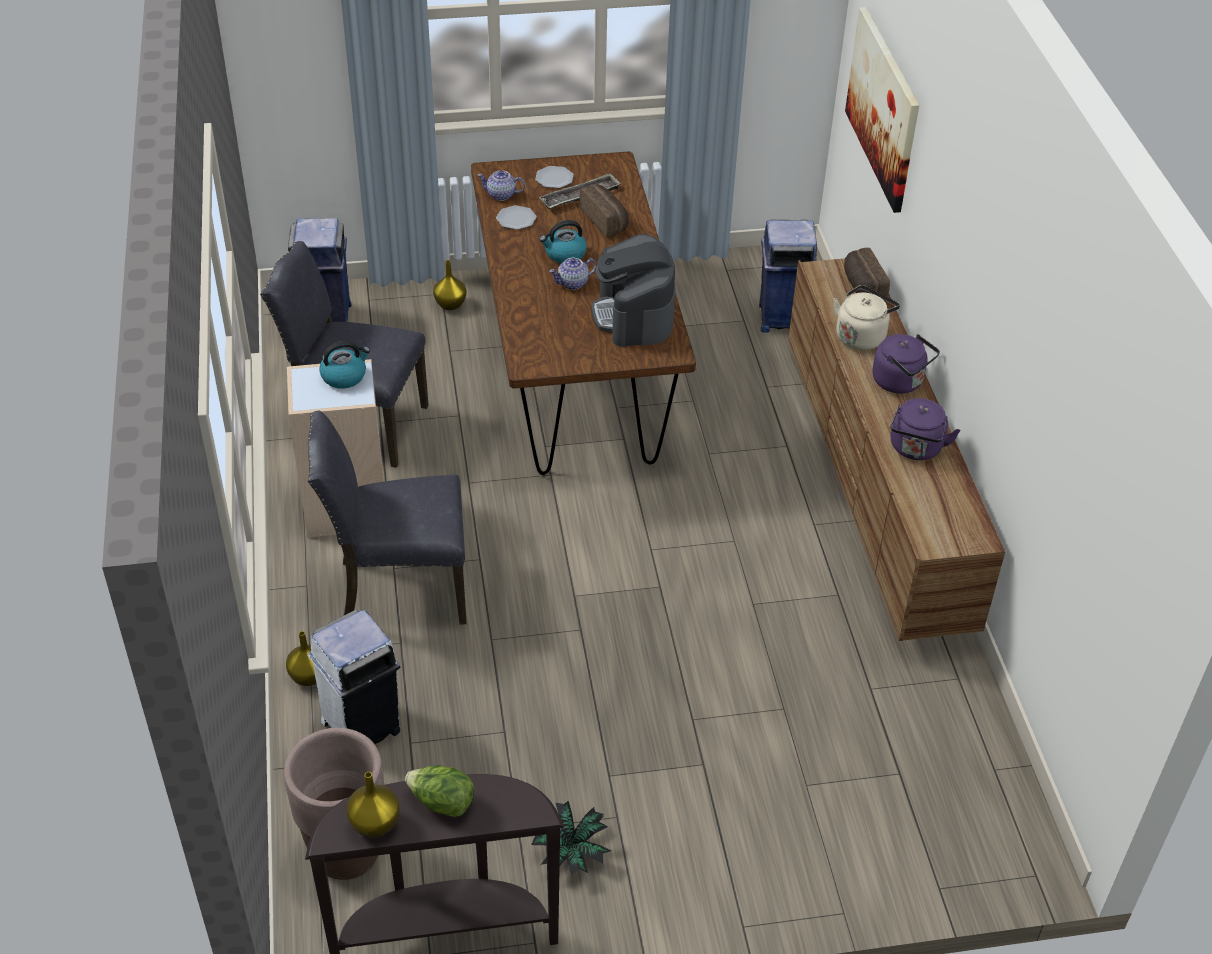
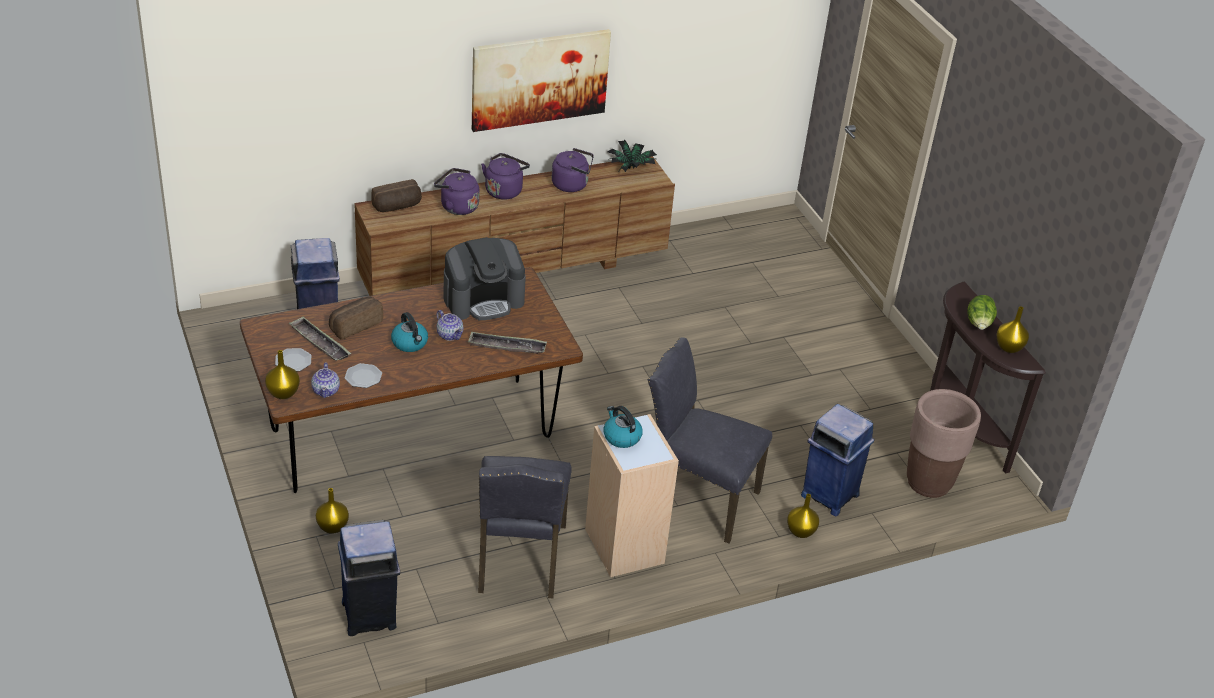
camera: 105 degrees left, 5 degrees down
grey chair [308,411,467,625] -> grey chair turned 135 degrees clockwise [648,337,772,544]
white trash can [308,610,401,744] -> blue trash can [801,404,874,516]
potted plant [531,801,611,876] -> potted plant moved to [608,139,657,172]
beige kettle [833,285,900,350] -> purple kettle [434,168,479,215]
picture [845,7,919,213] -> picture moved to [472,29,611,132]
none -> yellow vase [265,350,300,399]
none -> tray [468,331,547,354]

